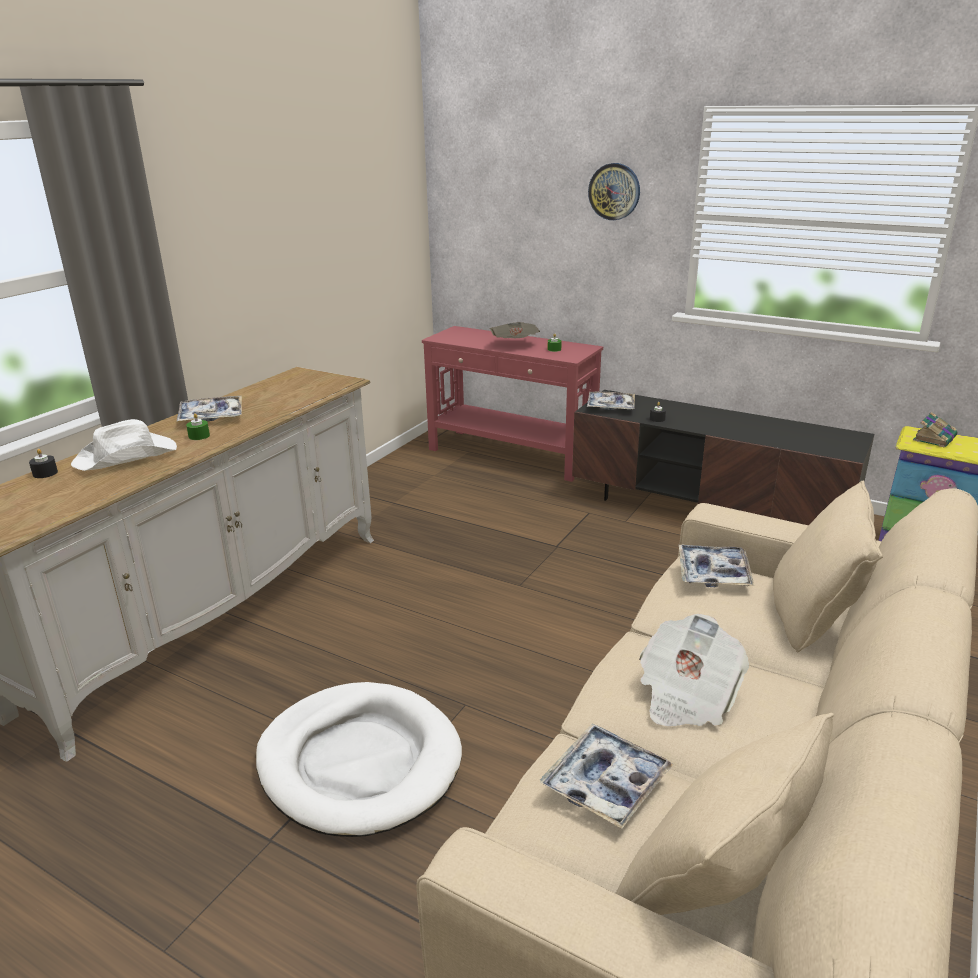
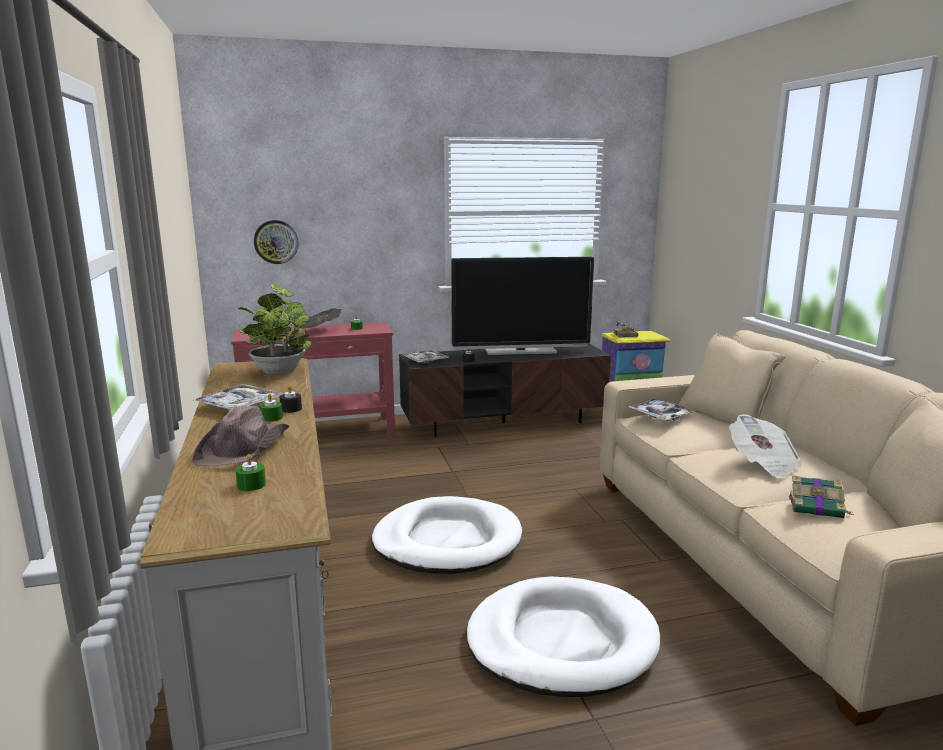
camera: 45 degrees left, 10 degrees down
black candle [29,449,58,478] -> black candle moved to [280,385,302,413]
white hat [71,419,177,471] -> brown hat [192,406,289,466]
tray [540,724,674,829] -> book [789,476,853,518]
wall clock [588,163,640,220] -> wall clock moved to [254,220,299,264]
none -> green candle [235,454,266,491]
none -> potted plant [238,283,312,375]
none -> white dog bed [372,496,522,574]
none -> television [451,257,594,355]

